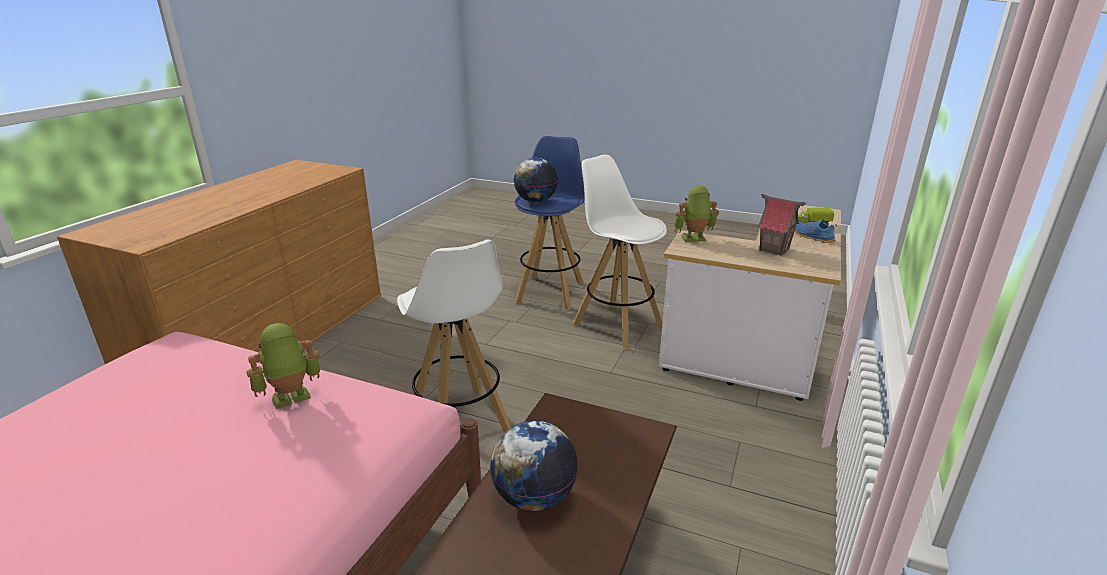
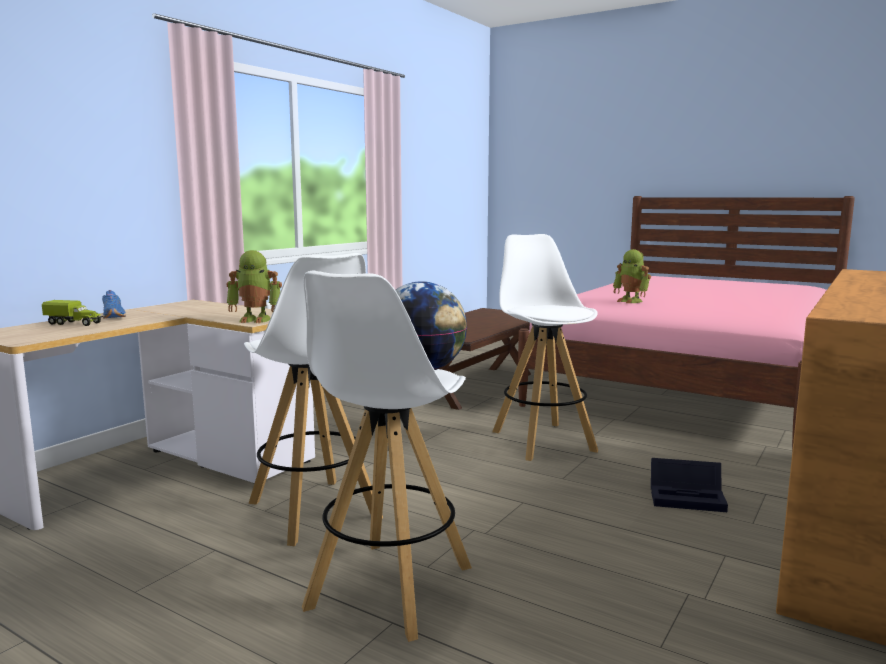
camera: 170 degrees left, 15 degrees down
toy robot [246,323,320,409] -> toy robot turned 75 degrees clockwise [613,249,651,303]
globe [490,420,578,512] -> none
blue stool [514,136,585,310] -> white stool [302,270,472,642]
toy house [758,194,806,256] -> none
none -> black storage box [651,458,728,512]

